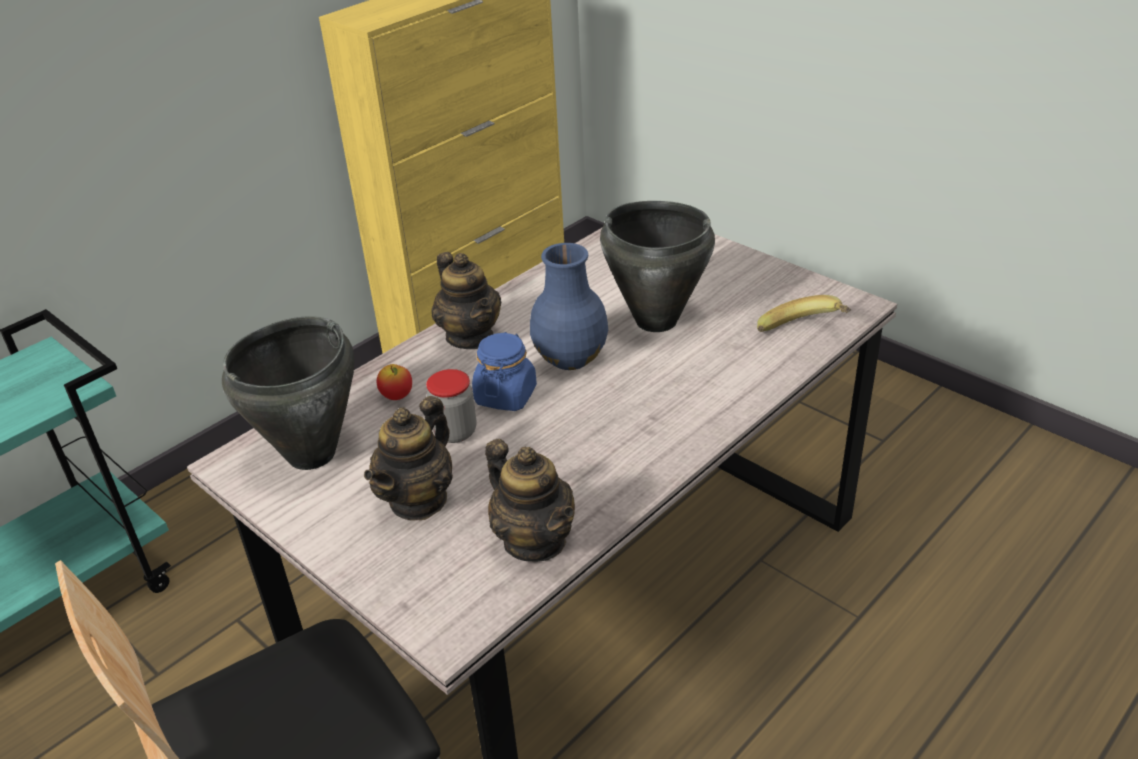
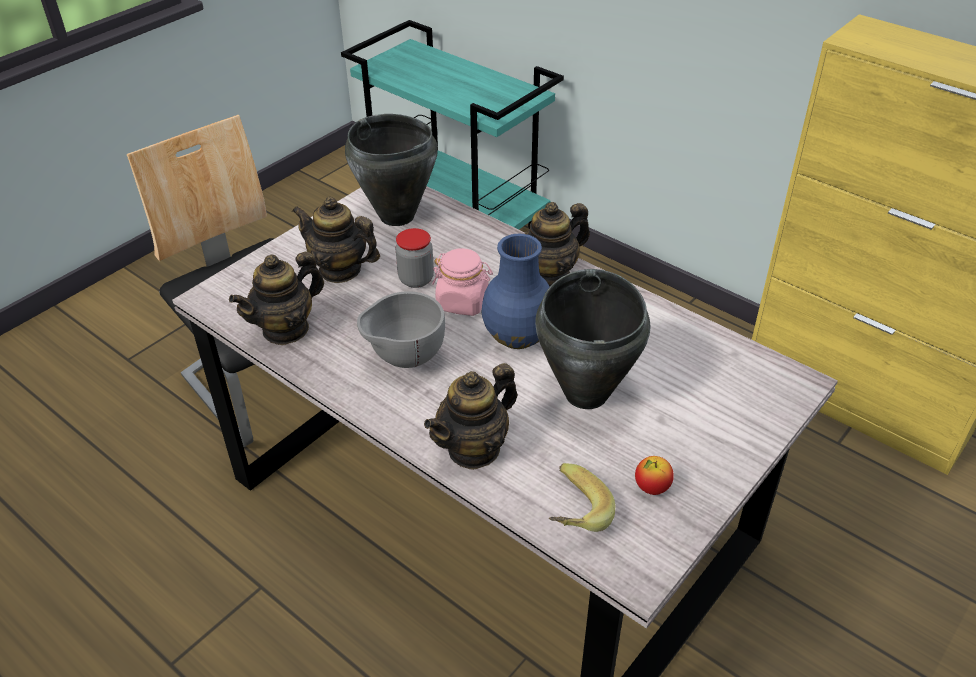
camera: 85 degrees right, 5 degrees up
apple [377,364,412,400] -> apple moved to [635,456,674,495]
blue jar [472,332,537,411] -> pink jar [432,248,493,316]
none -> grey bowl [357,291,445,368]
none -> teapot [424,363,518,470]

